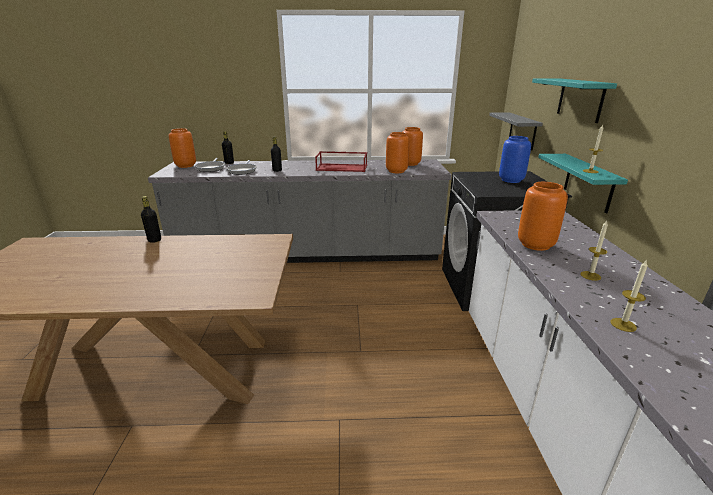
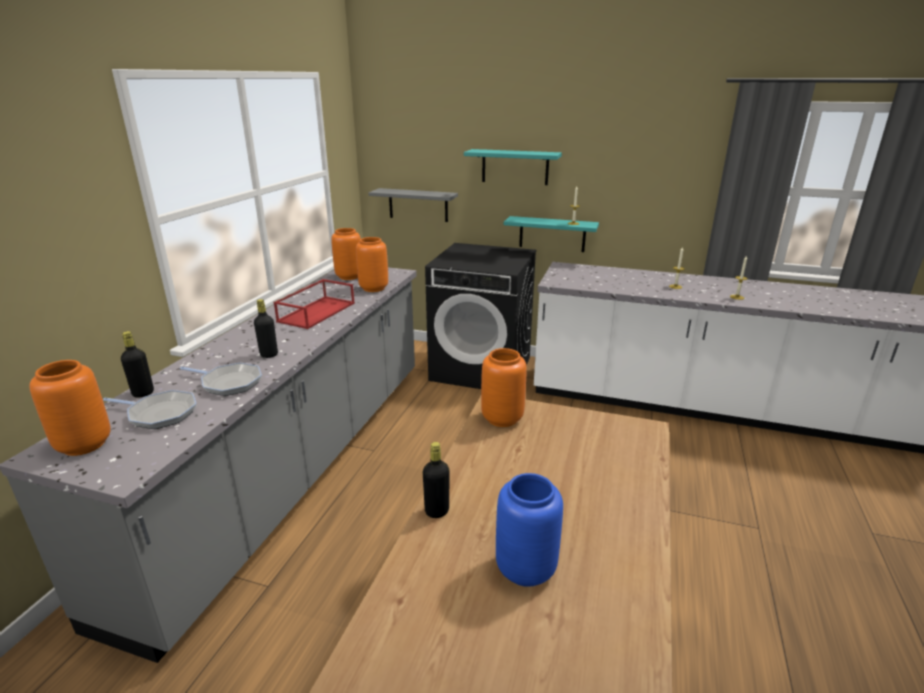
camera: 70 degrees left, 0 degrees up
blue vase [499,136,531,183] -> blue vase moved to [496,473,563,587]
orange vase [518,182,568,251] -> orange vase moved to [481,348,526,427]

